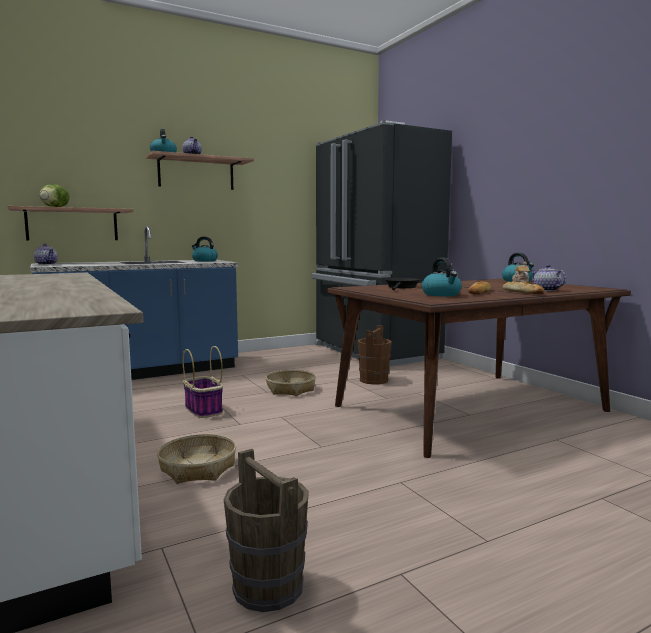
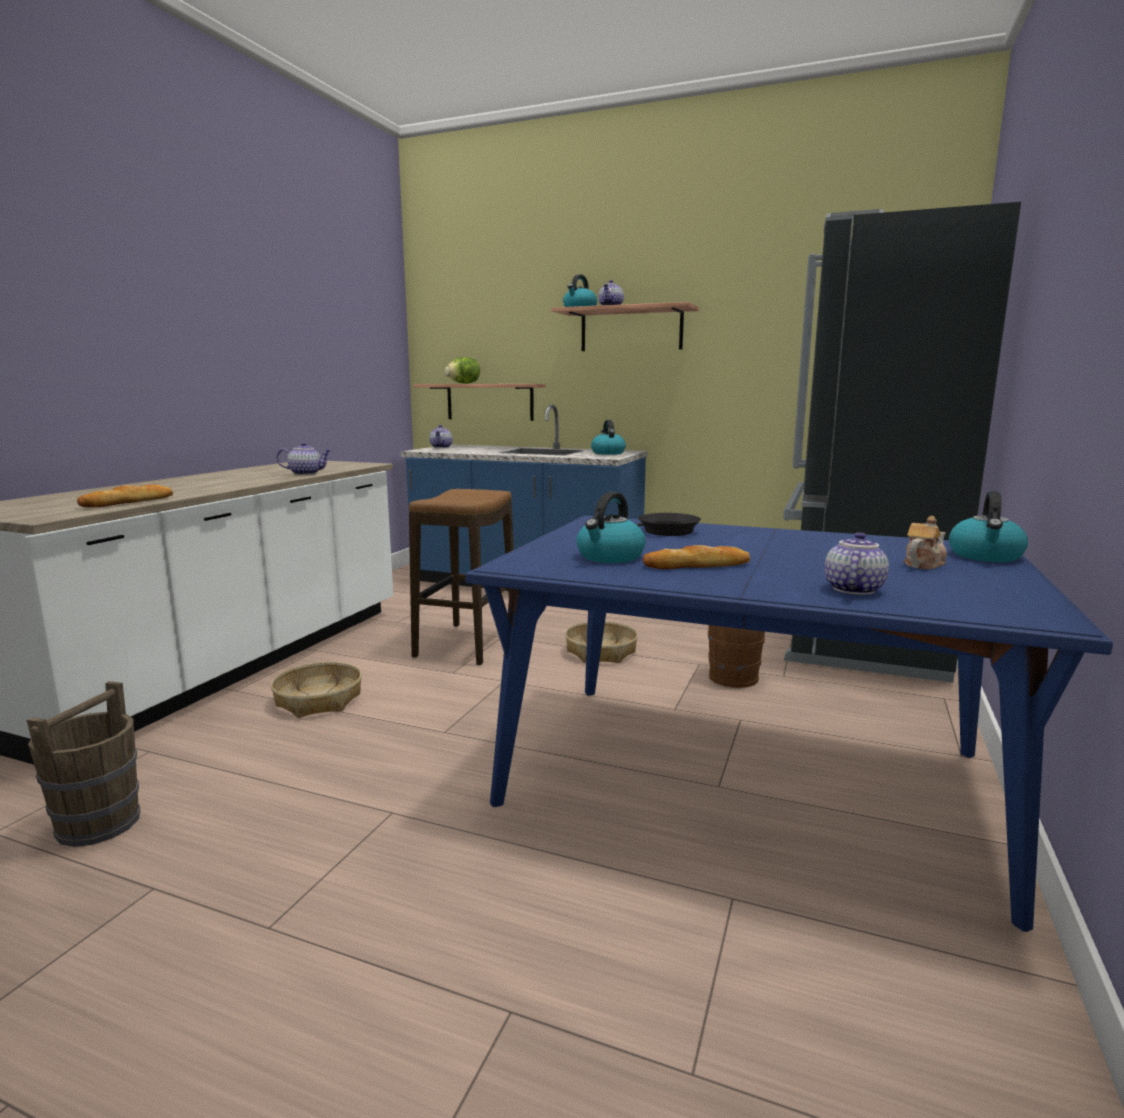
camera: 50 degrees right, 5 degrees up
basket [182,346,223,418] -> stool [409,489,514,665]
brown dining table [327,279,631,458] -> blue dining table [465,515,1113,932]
bread [503,281,544,294] -> bread moved to [77,484,173,507]
none -> teapot [277,442,332,475]

